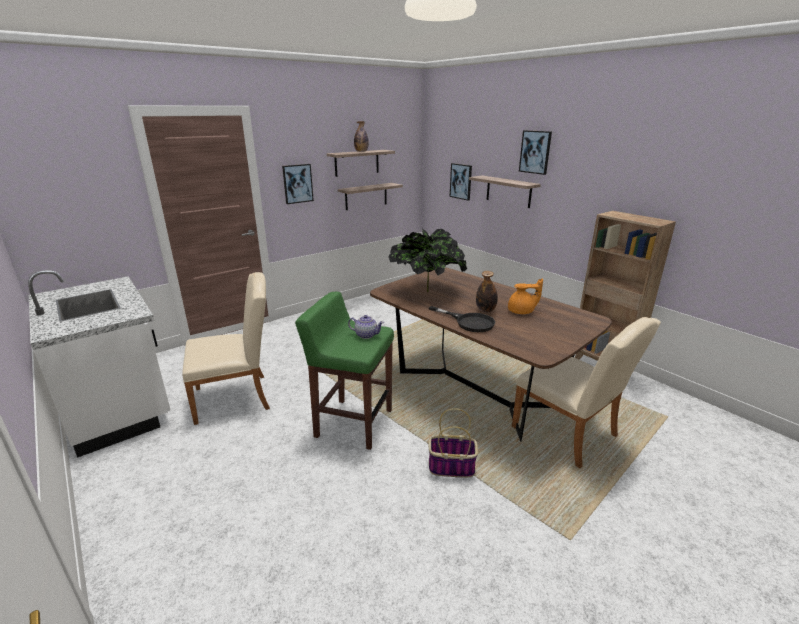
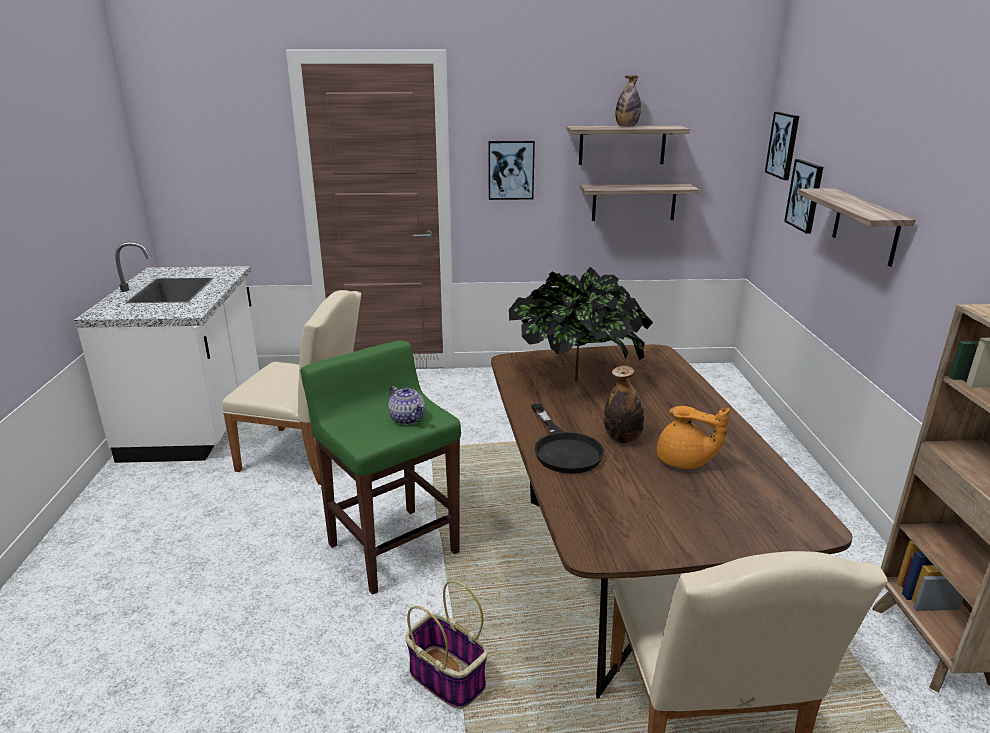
camera: 35 degrees right, 0 degrees up
picture [519,130,552,175] -> picture moved to [765,112,799,180]

